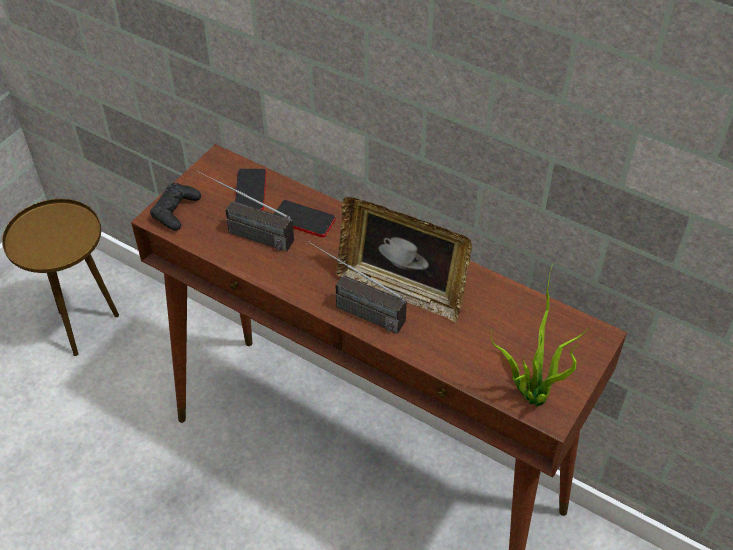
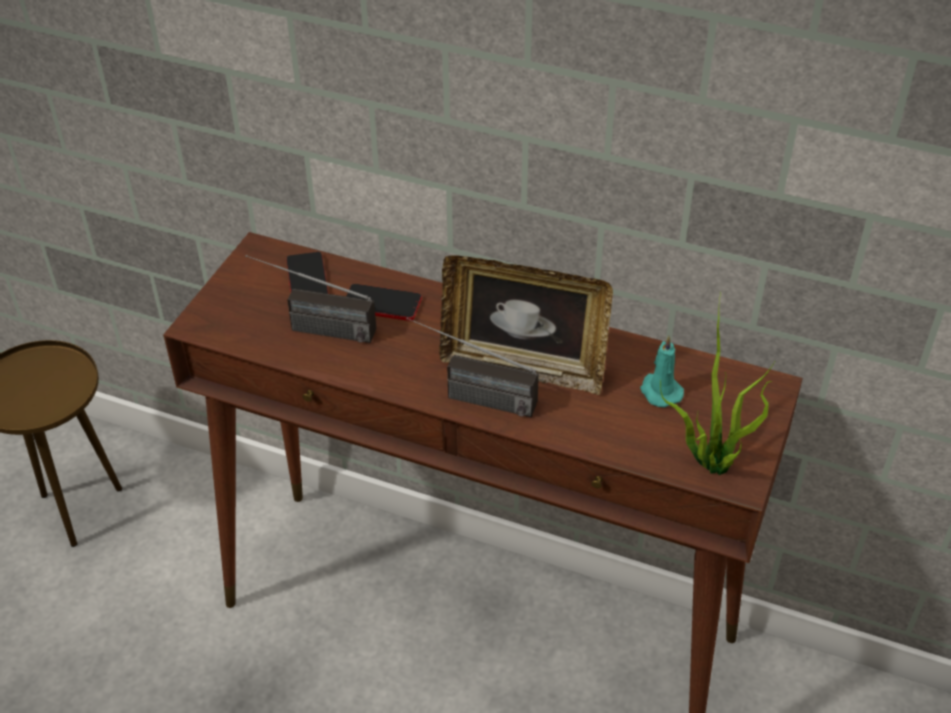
camera: 10 degrees left, 5 degrees down
black game controller [150,183,201,231] -> none
none -> turquoise candle [640,336,684,407]

